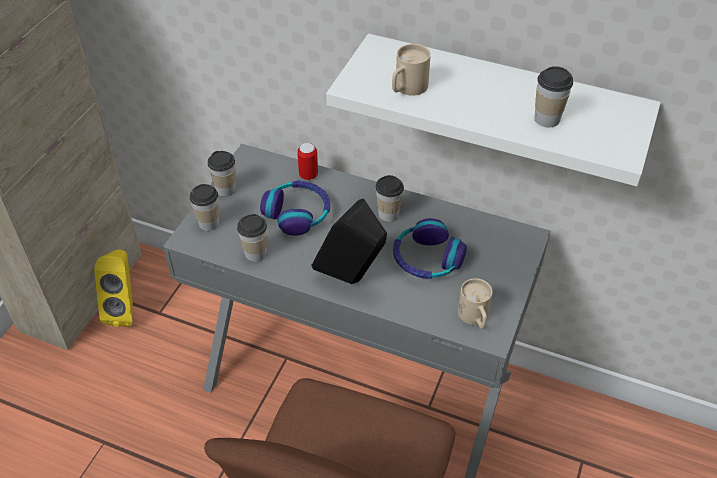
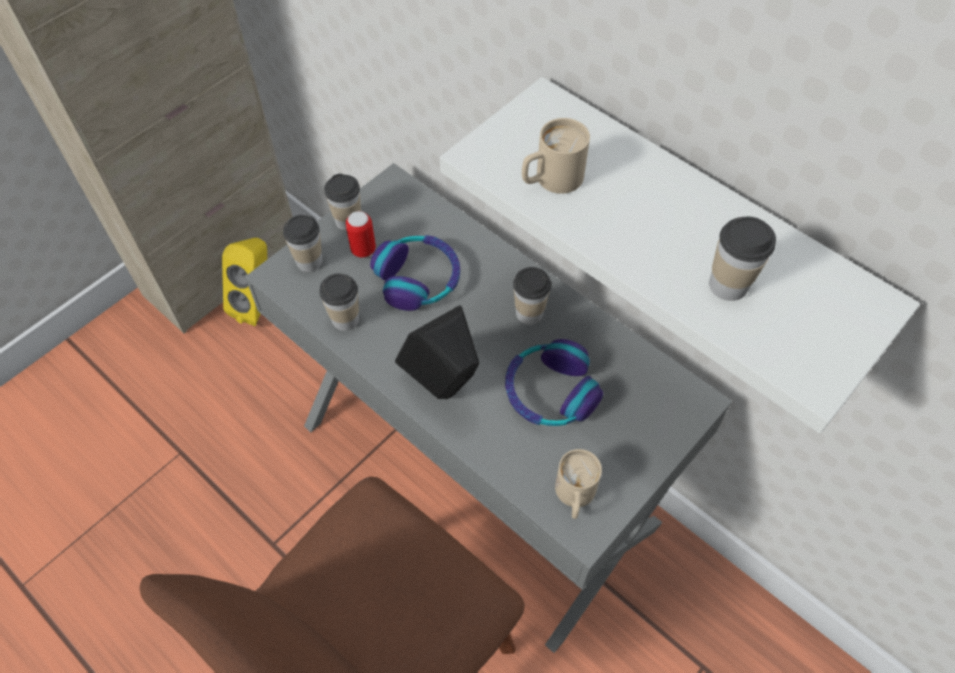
camera: 20 degrees right, 10 degrees up
can [297,143,318,180] -> can moved to [346,211,376,258]

